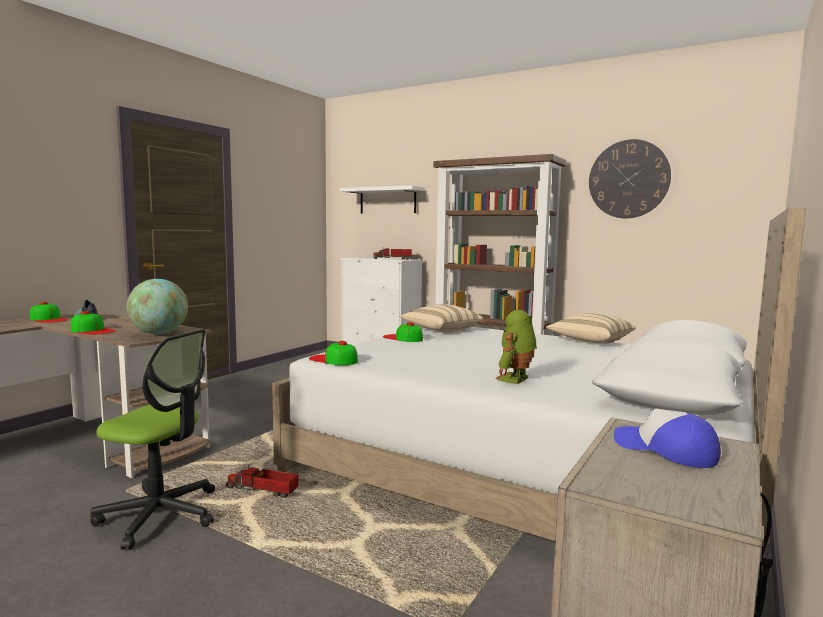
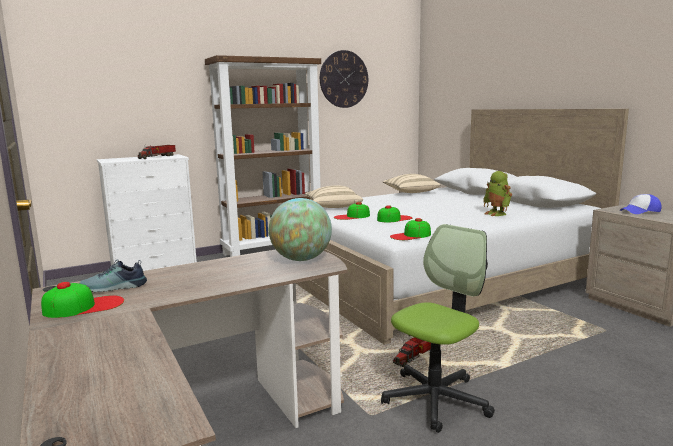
camera: 60 degrees left, 5 degrees up
cap [71,311,116,335] -> cap moved to [377,205,412,222]
white shelf [340,185,425,213] -> none

